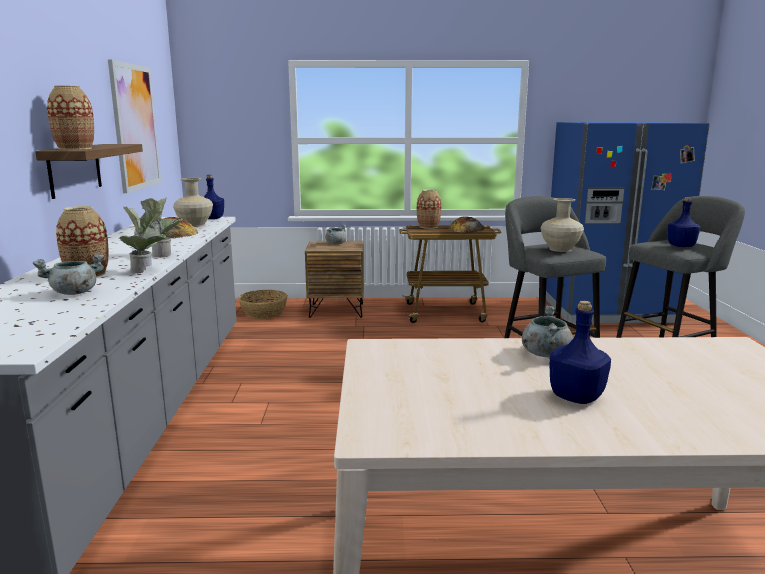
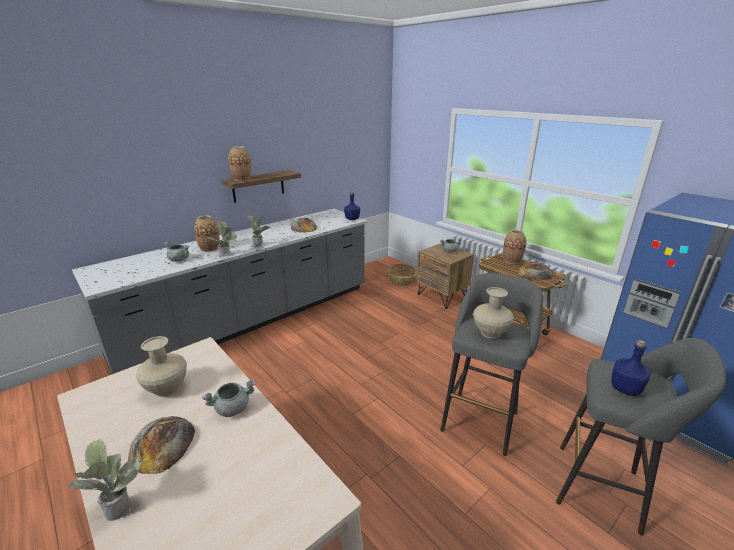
camera: 50 degrees right, 10 degrees up
picture [108,60,161,193] -> none
beige vase [173,178,213,227] -> beige vase moved to [136,336,187,397]
blue bottle [549,301,611,404] -> bread [128,416,196,474]
none -> potted plant [69,439,142,521]

